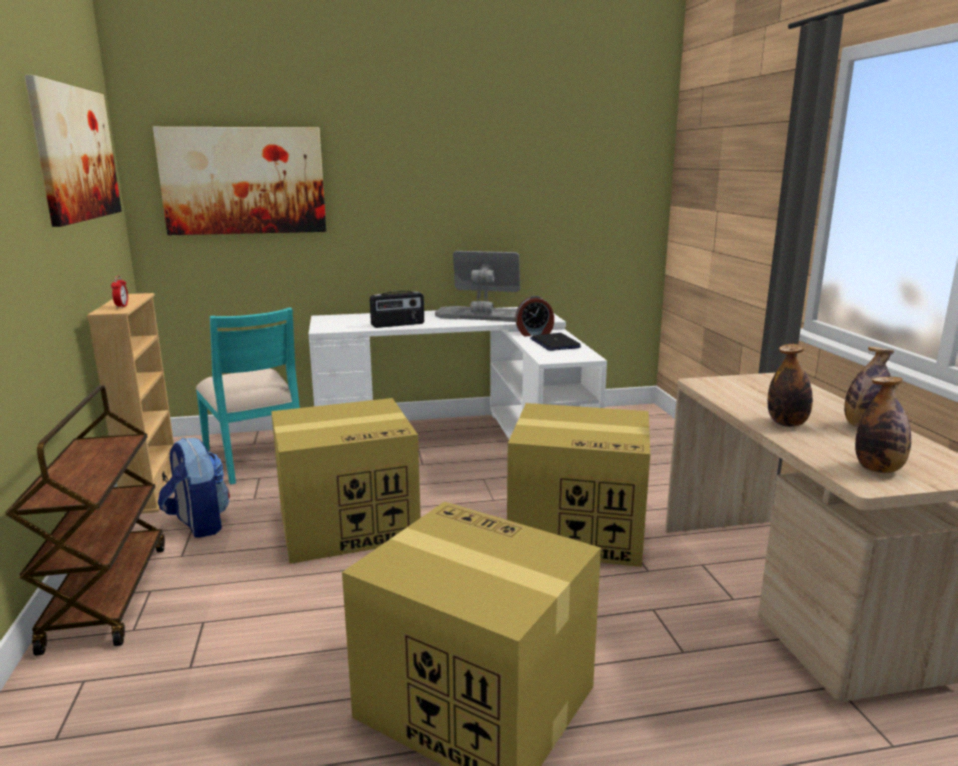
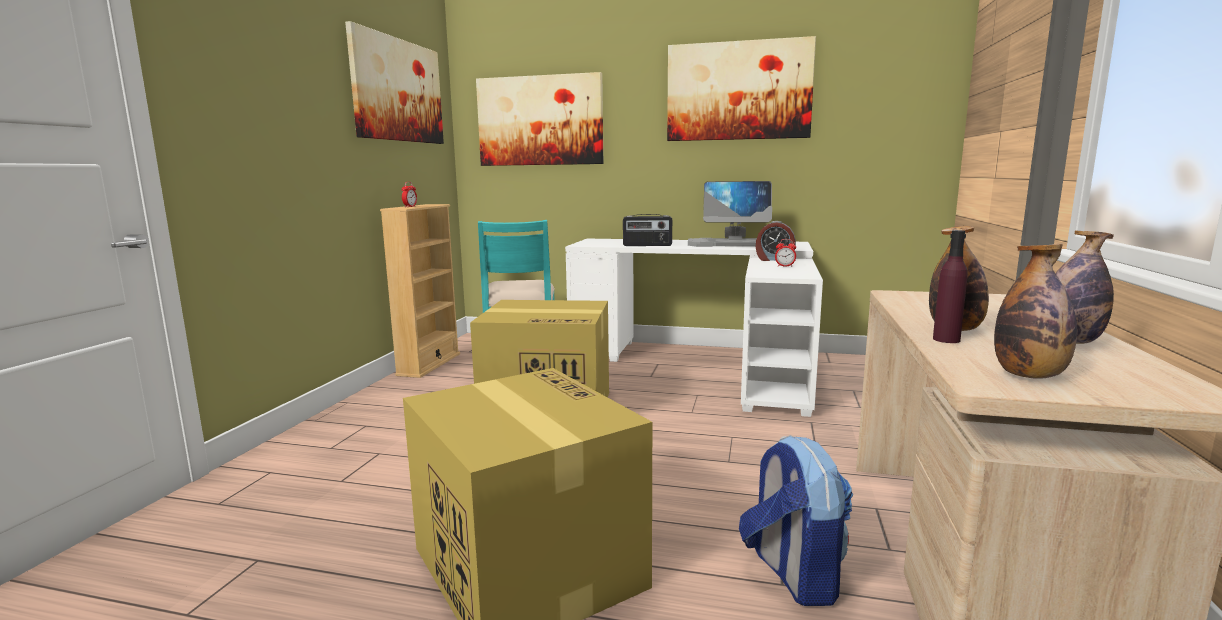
camera: 25 degrees right, 5 degrees down
brown cart [5,386,165,656] -> none
backpack [158,437,230,538] -> backpack moved to [739,435,853,606]
monitor [435,251,521,322] -> monitor turned 150 degrees clockwise [688,181,772,247]
cardboard box [507,403,650,567] -> none
laptop [530,333,581,351] -> alarm clock [775,239,796,267]
none -> picture [667,36,816,141]
none -> purple bottle [933,230,968,343]

